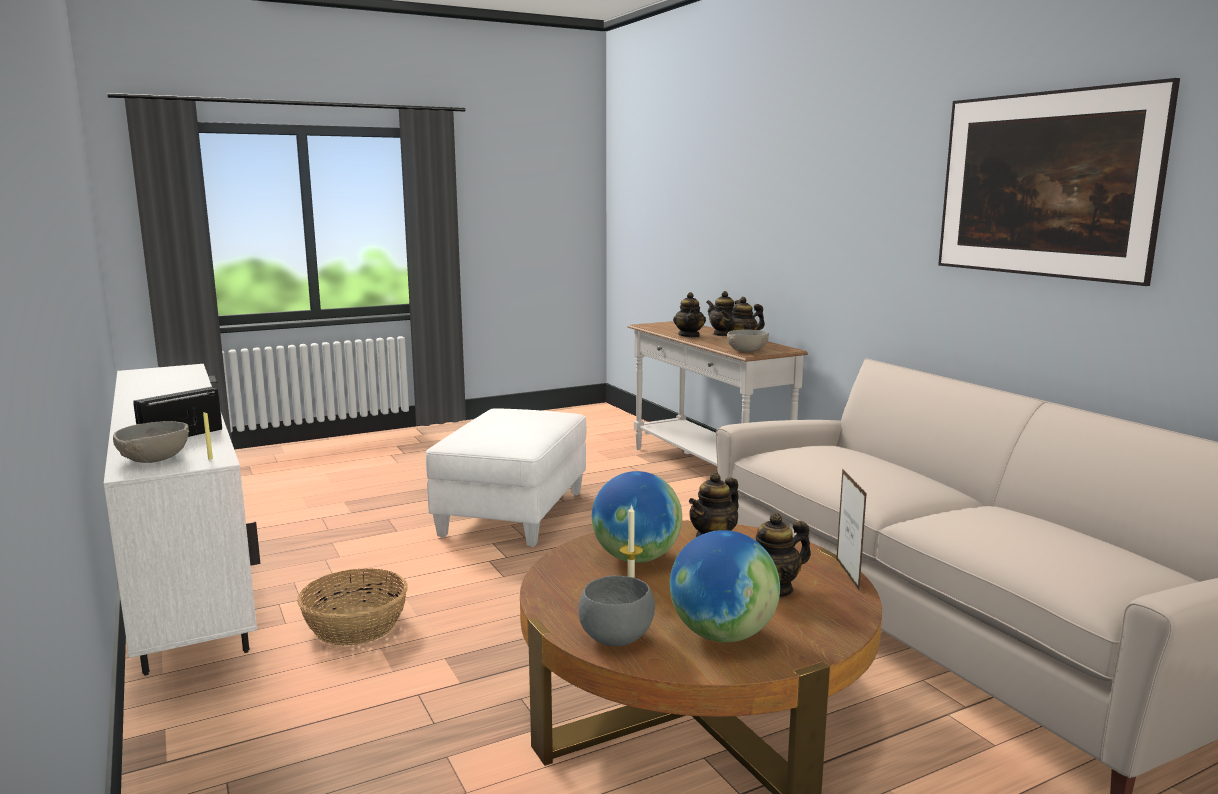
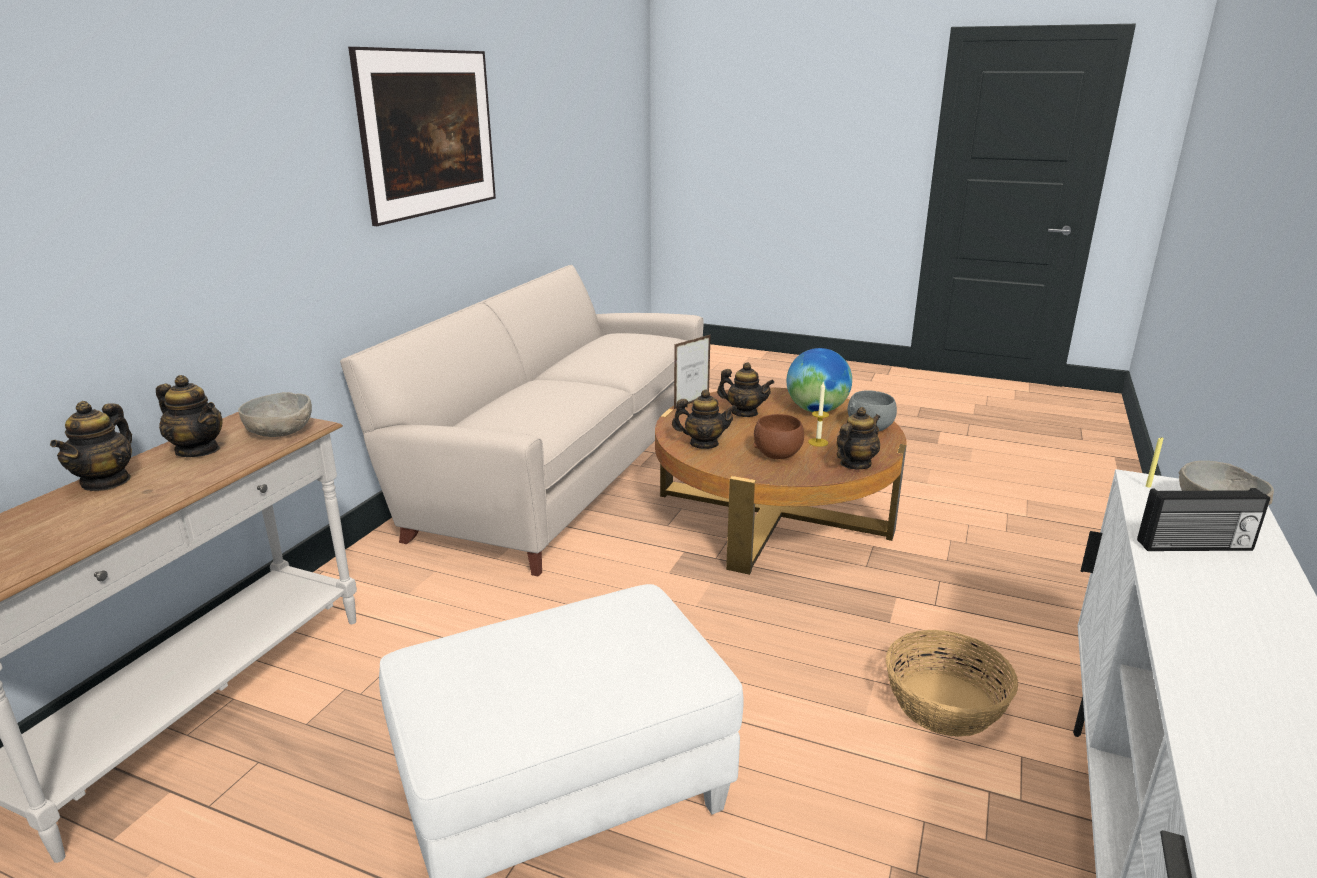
camera: 130 degrees left, 10 degrees up
globe [592,471,682,563] -> brown bowl [753,414,804,459]
teapot [673,292,706,337] -> teapot moved to [837,407,880,470]

